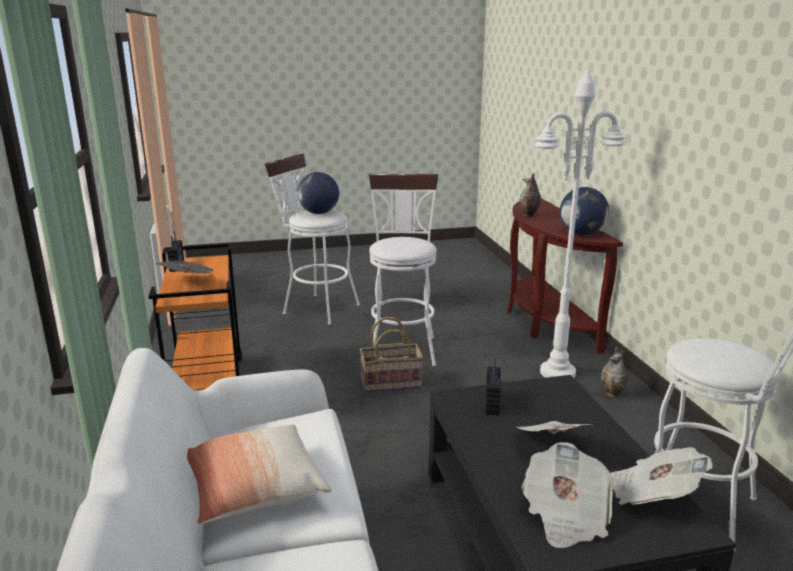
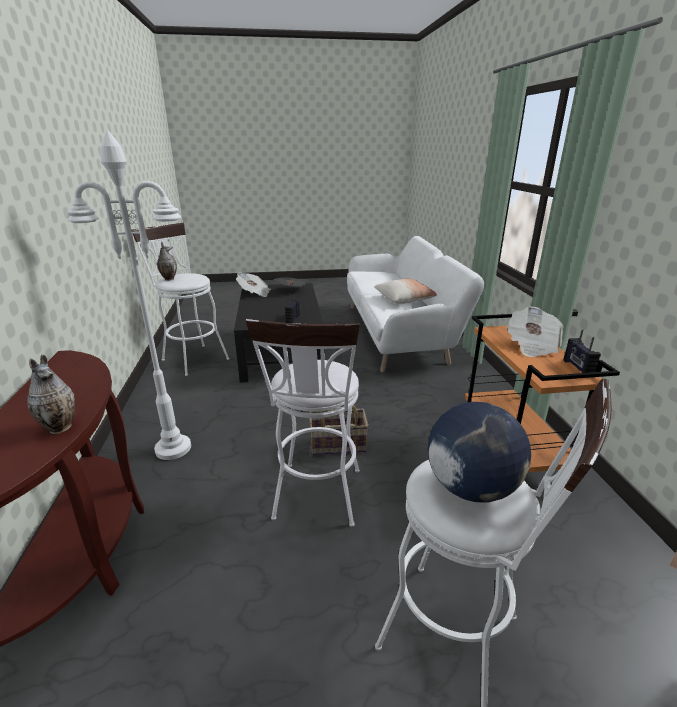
camera: 175 degrees left, 5 degrees up
newspaper [517,421,590,434] -> none
globe [560,187,609,235] -> none
vase [601,347,628,397] -> vase moved to [157,242,177,280]

